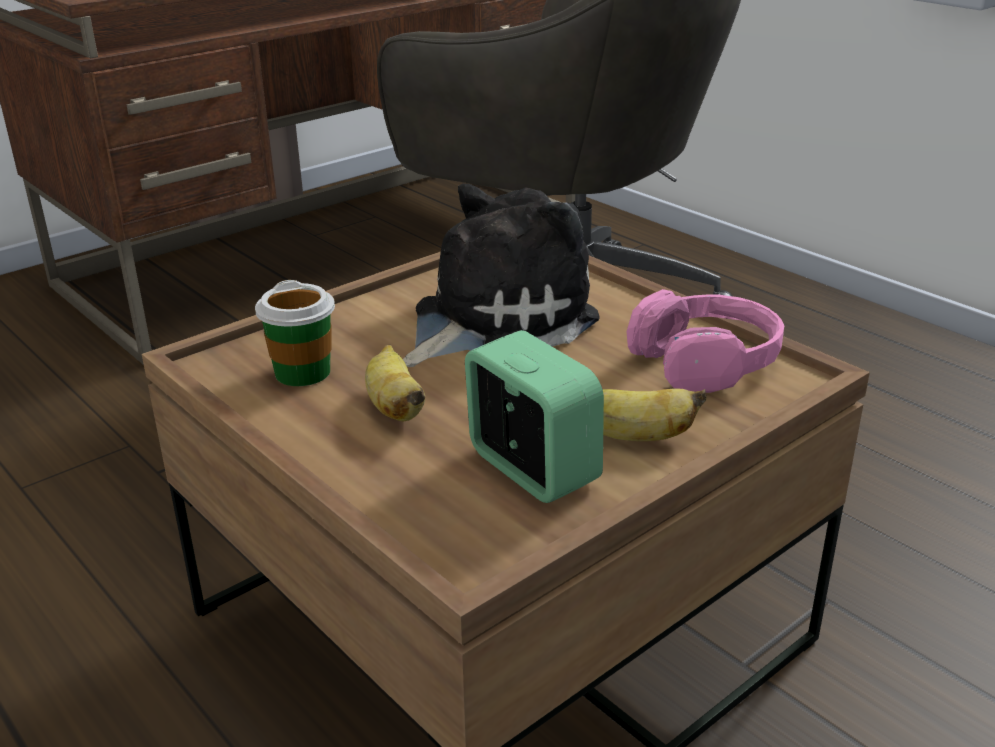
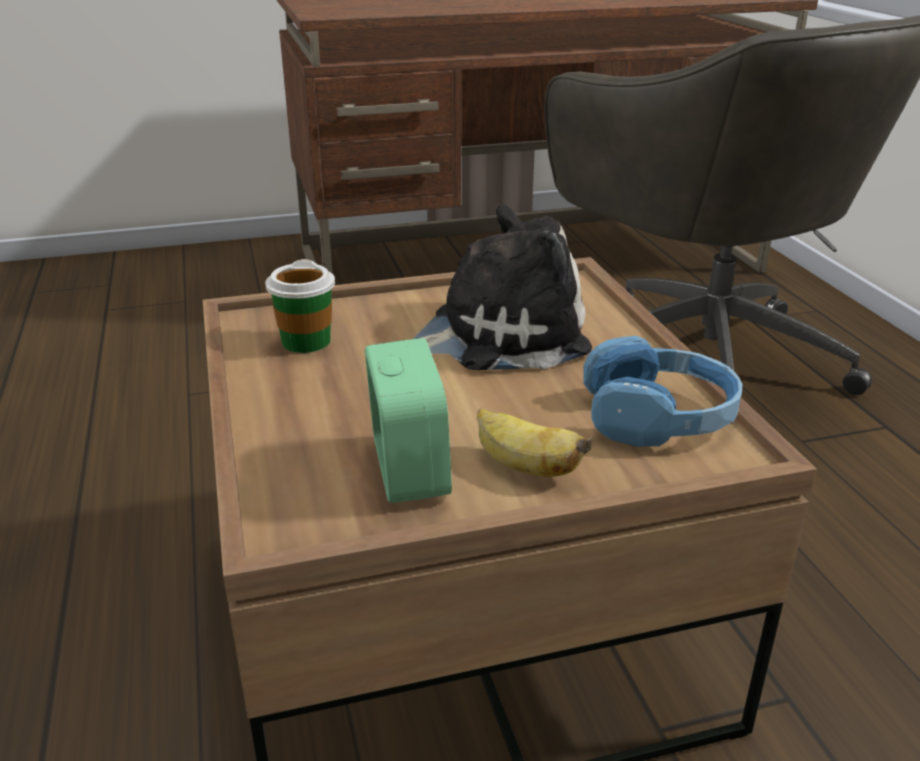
camera: 25 degrees right, 0 degrees up
banana [365,345,425,421] -> none
pink headphones [626,289,784,393] -> blue headphones [583,336,742,446]

